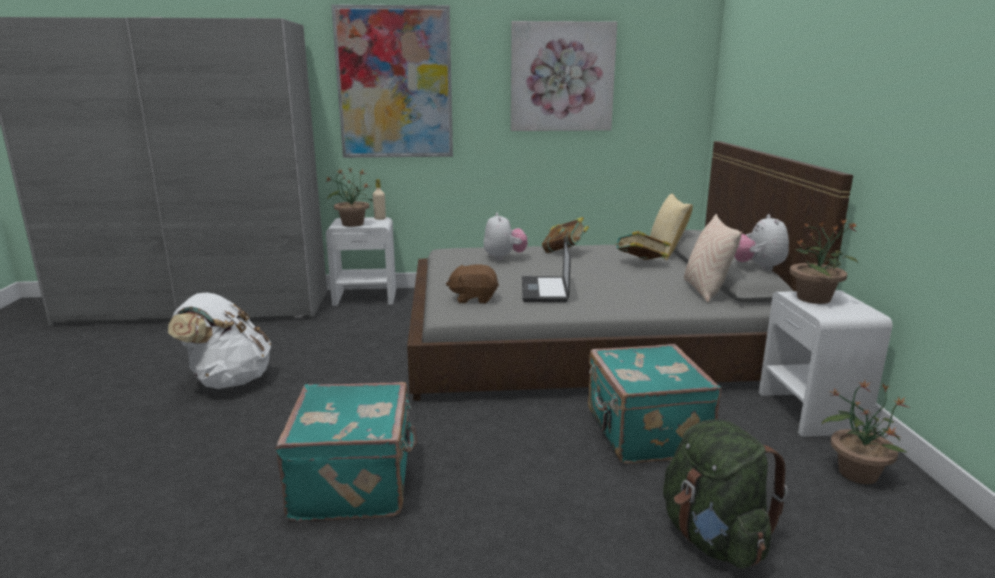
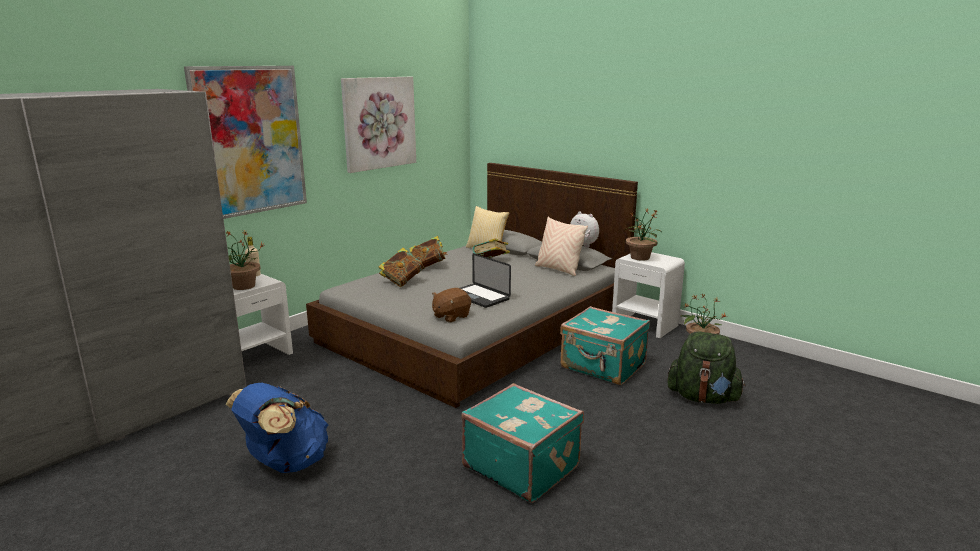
camera: 45 degrees left, 0 degrees up
white backpack [168,293,271,389] -> blue backpack [226,383,328,473]
plush toy [483,213,528,260] -> book [378,248,423,287]

